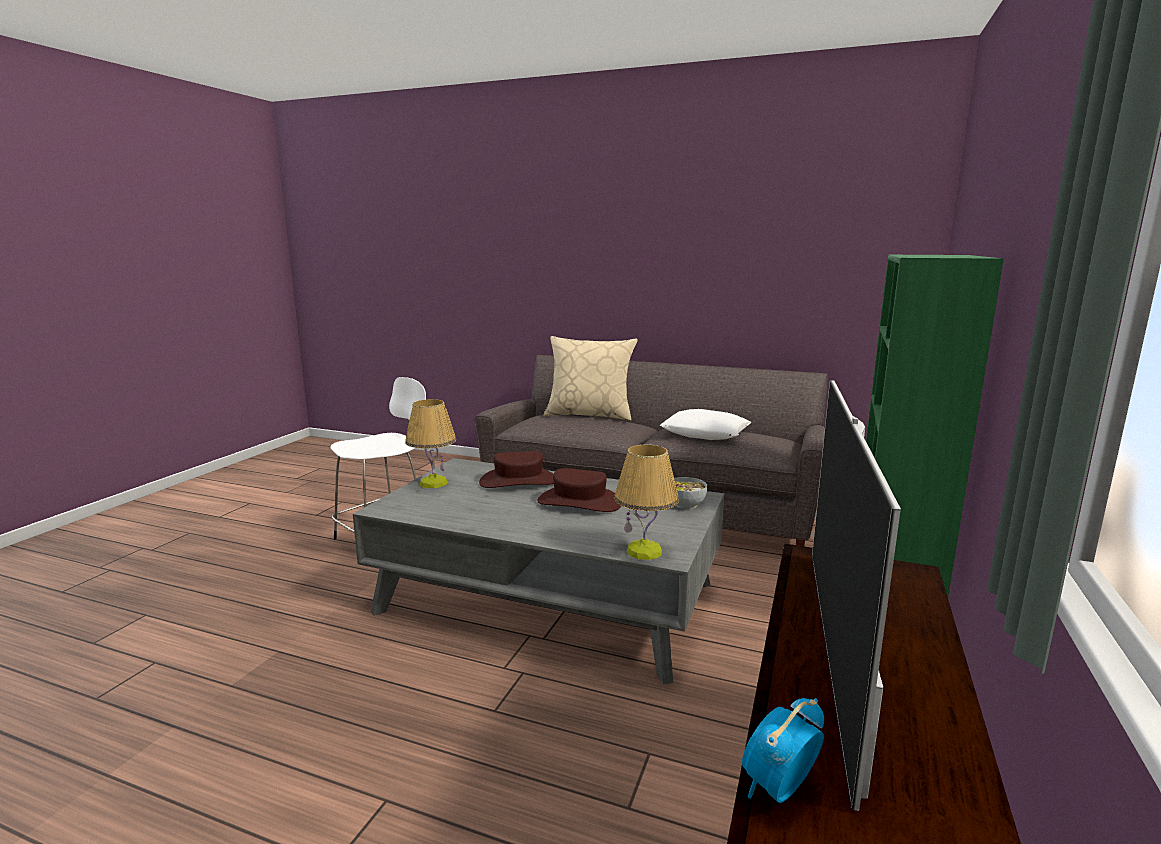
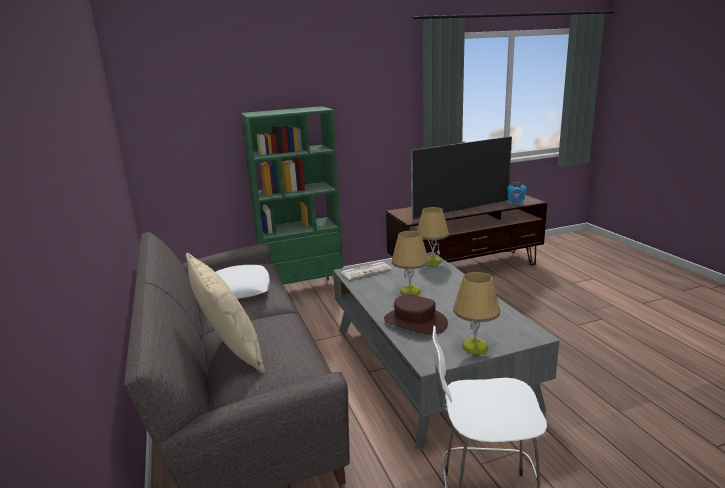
camera: 130 degrees left, 5 degrees up
brown hat [537,468,621,512] -> table lamp [392,231,429,296]
bowl [674,477,707,509] -> newspaper [340,262,392,280]

